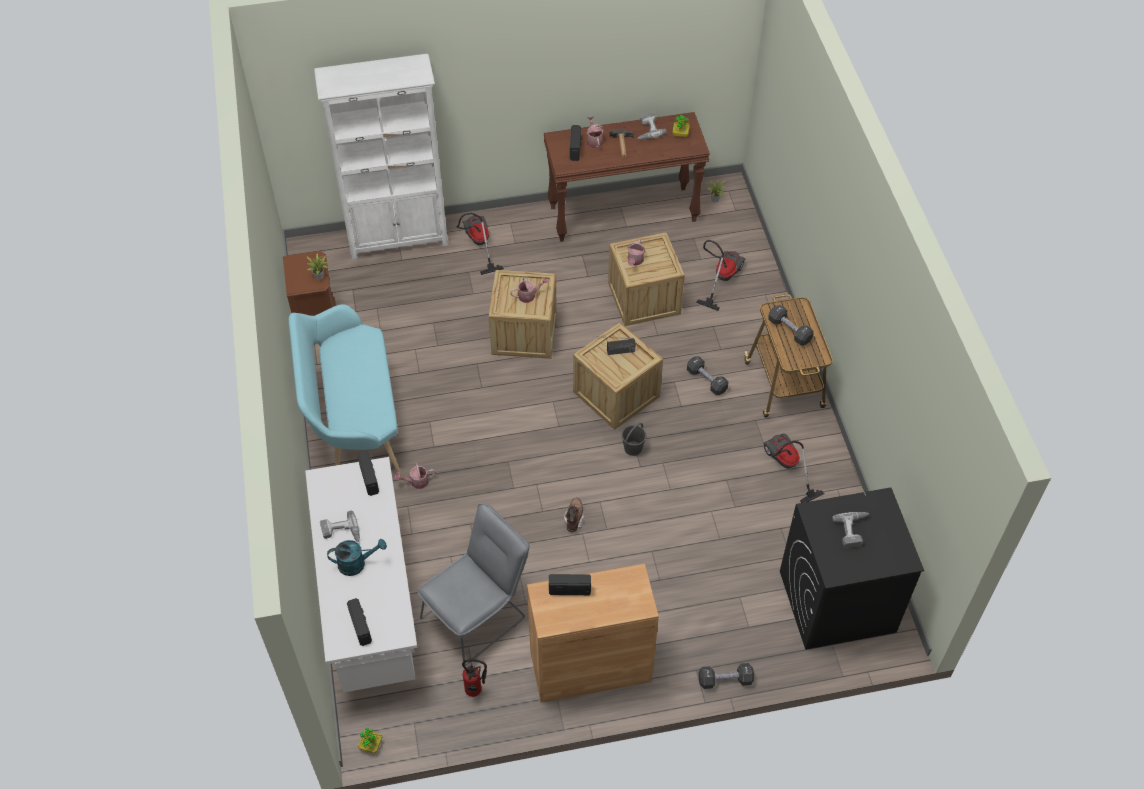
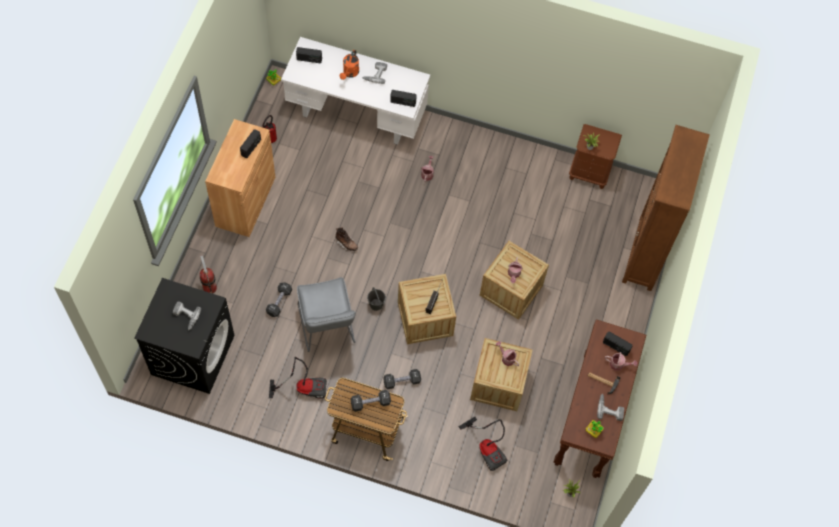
camera: 115 degrees right, 10 degrees up
turquoise bench [289,304,403,477] -> none
white bookcase [314,54,448,260] -> brown bookcase [622,125,710,291]
turquoise watering can [327,539,387,576] -> orange watering can [340,50,359,80]
grey chair [417,503,529,666] -> grey chair moved to [297,277,356,352]
vacuum cleaner [457,213,504,275] -> none
black dumbbell [698,663,754,689] -> black dumbbell moved to [266,282,292,317]
none -> fire extinguisher [200,255,217,294]

